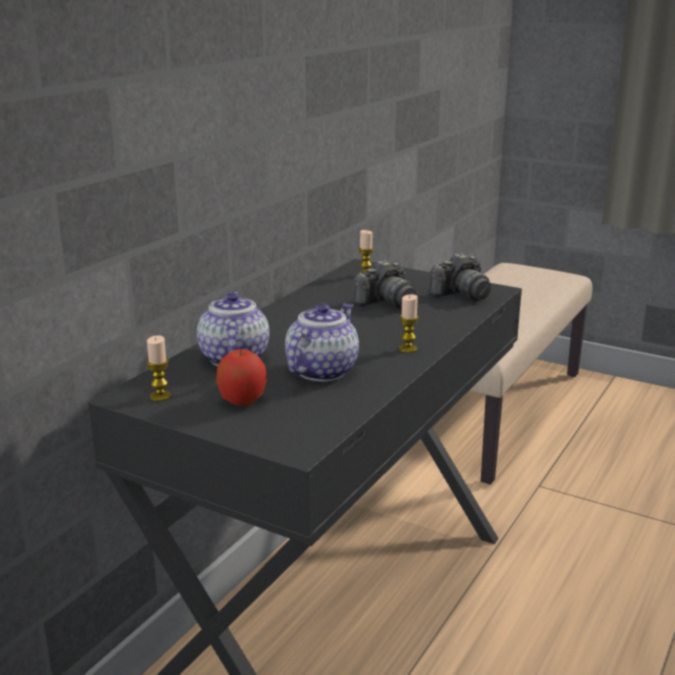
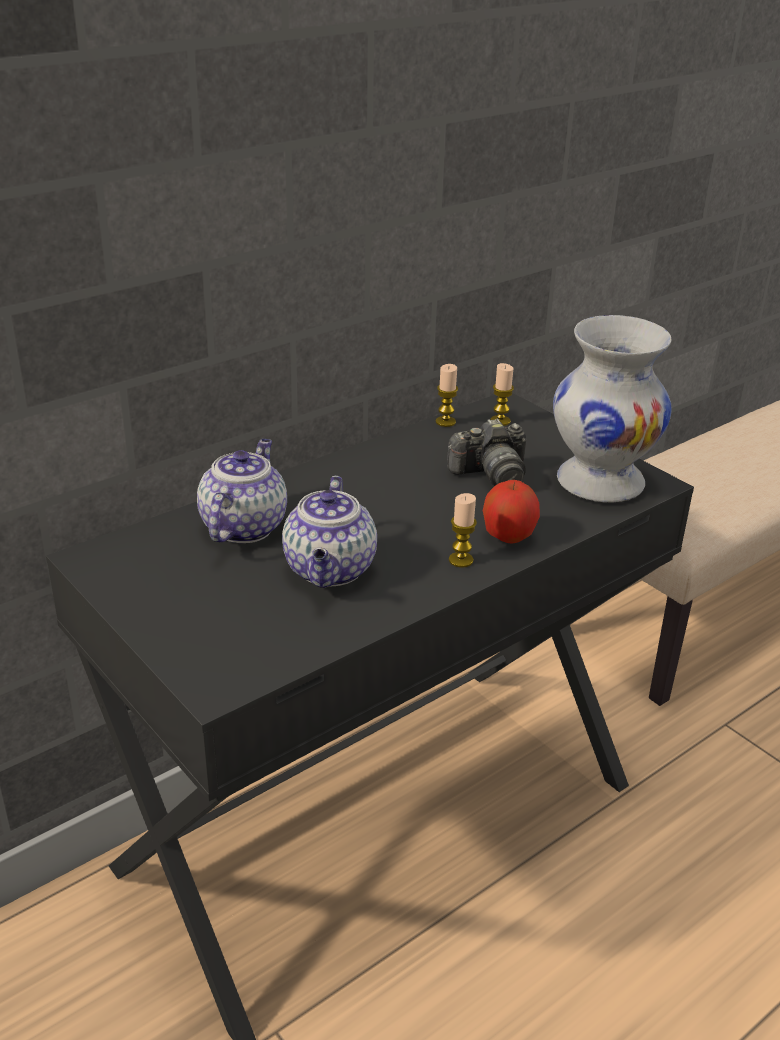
camera: 20 degrees right, 10 degrees up
candle [146,335,171,401] -> candle moved to [436,364,458,427]
apple [216,349,267,406] -> apple moved to [482,480,540,543]
teapot [285,303,359,382] -> teapot turned 135 degrees clockwise [282,476,377,588]
camera [428,253,491,301] -> white vase [553,315,672,503]

